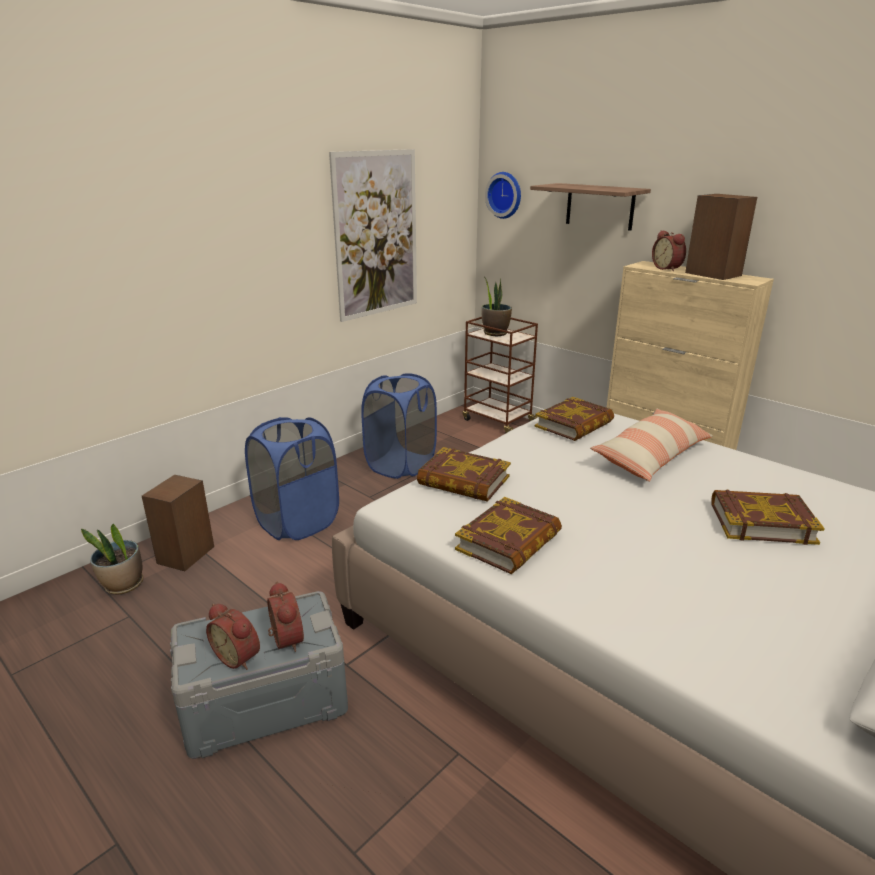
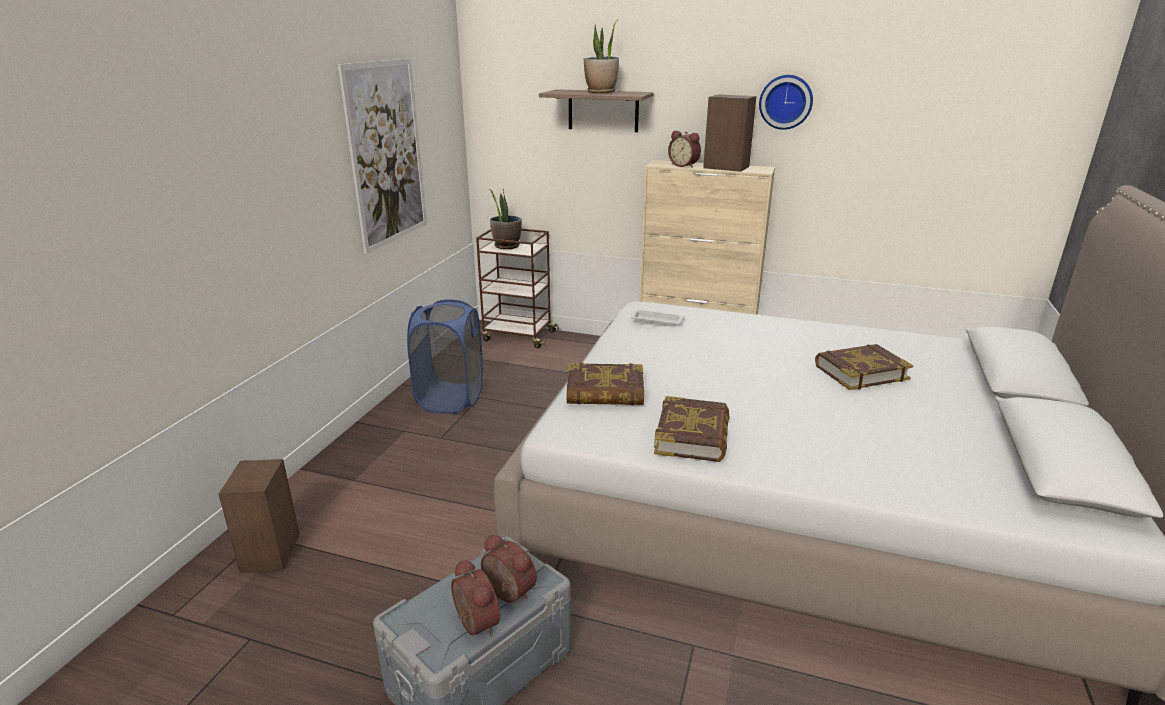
camera: 25 degrees left, 0 degrees up
potted plant [81,524,143,594] -> potted plant moved to [584,20,619,93]
alarm clock [206,603,260,670] -> alarm clock turned 135 degrees counterclockwise [451,559,500,637]
blue laundry basket [245,417,339,540] -> none
wall clock [485,172,521,219] -> wall clock moved to [759,75,813,130]
book [535,397,614,441] -> white tray [630,310,685,327]
pillow [590,409,713,481] -> none

